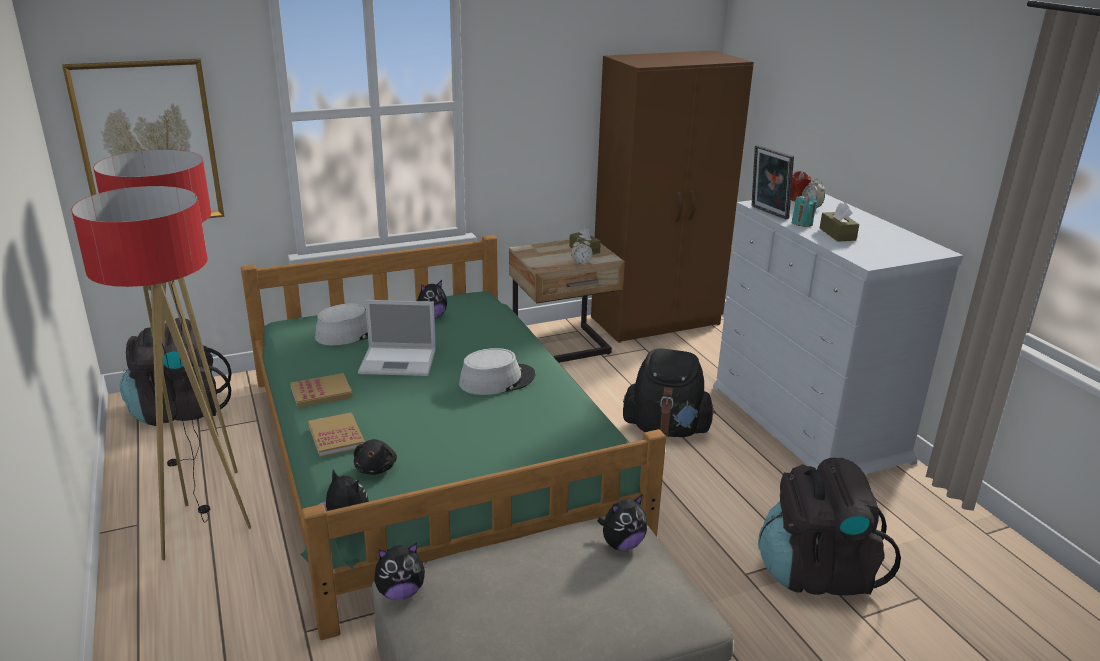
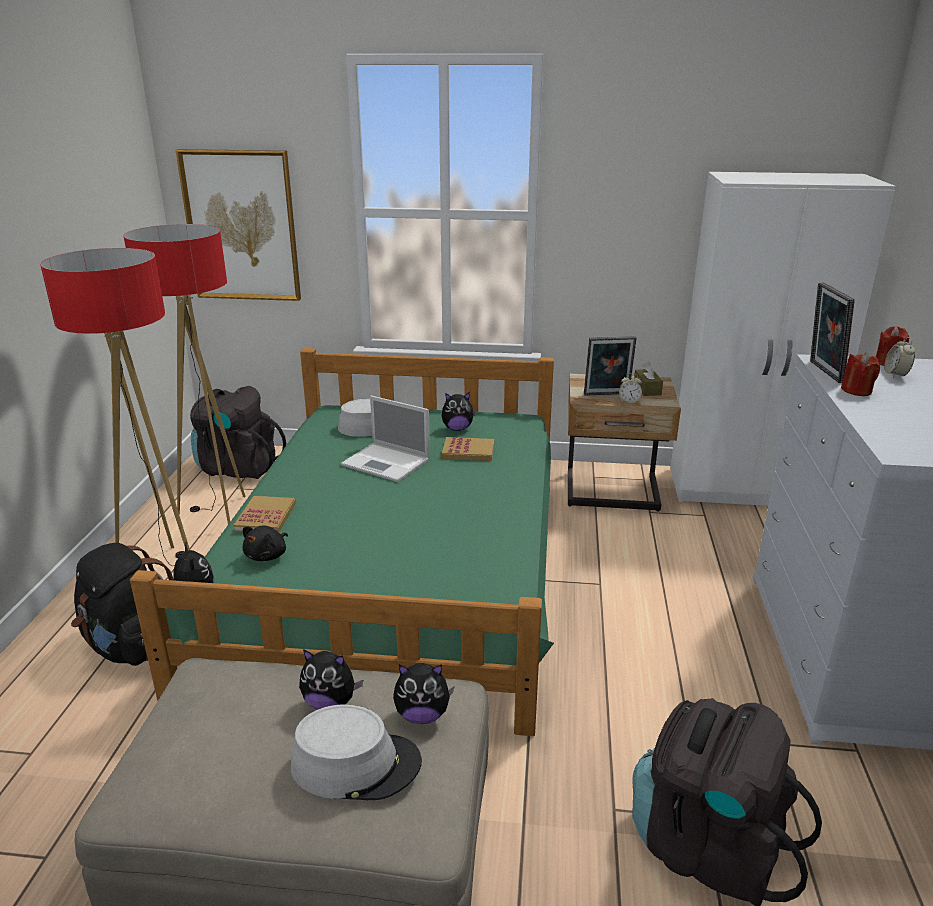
camera: 30 degrees right, 0 degrees up
book [290,373,353,408] -> book moved to [442,437,494,461]
plush toy [374,543,426,600] -> plush toy moved to [299,649,363,710]
grey hat [459,348,535,395] -> grey hat moved to [290,705,422,800]
brown wardrobe [591,50,754,343] -> white wardrobe [670,172,896,506]
black backpack [623,348,716,437] -> black backpack moved to [71,543,174,666]
turquoise candle [792,194,817,227] -> red candle [841,353,880,396]
brown tissue box [820,202,859,242] -> none
none -> picture frame [584,336,637,396]

